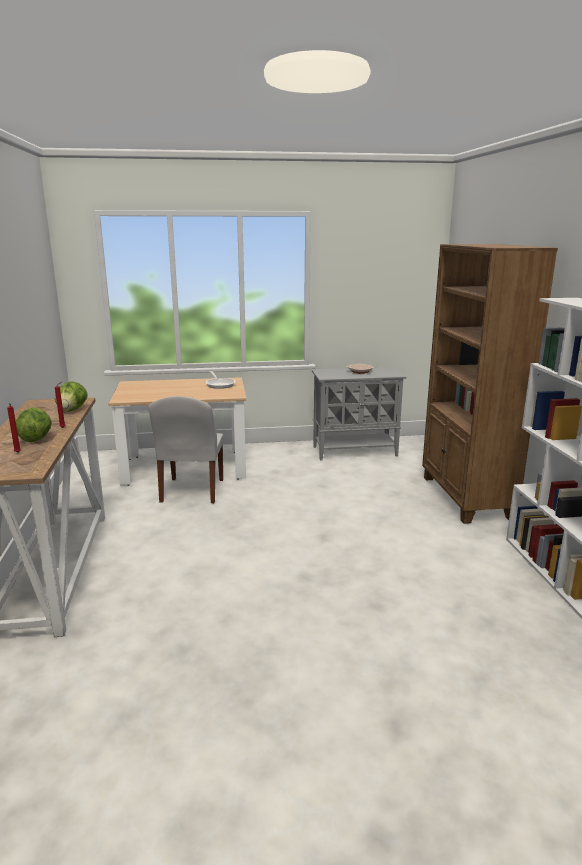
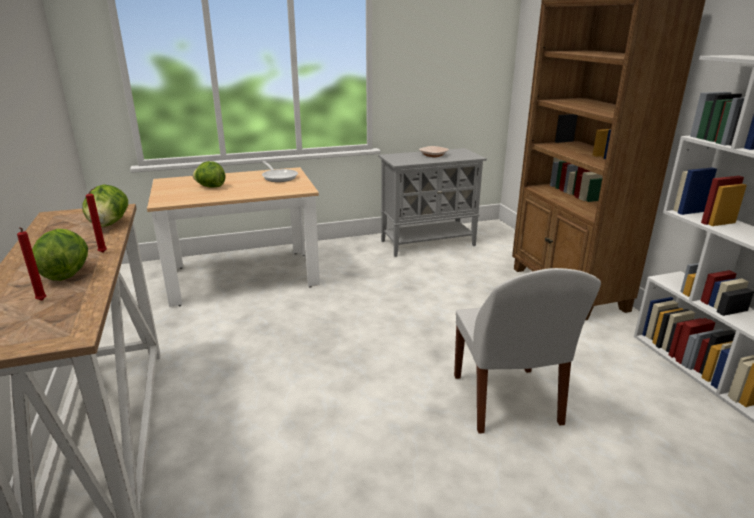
camera: 10 degrees left, 5 degrees up
white chair [148,396,223,503] -> white chair moved to [454,268,601,434]
none -> lettuce [193,161,225,188]

